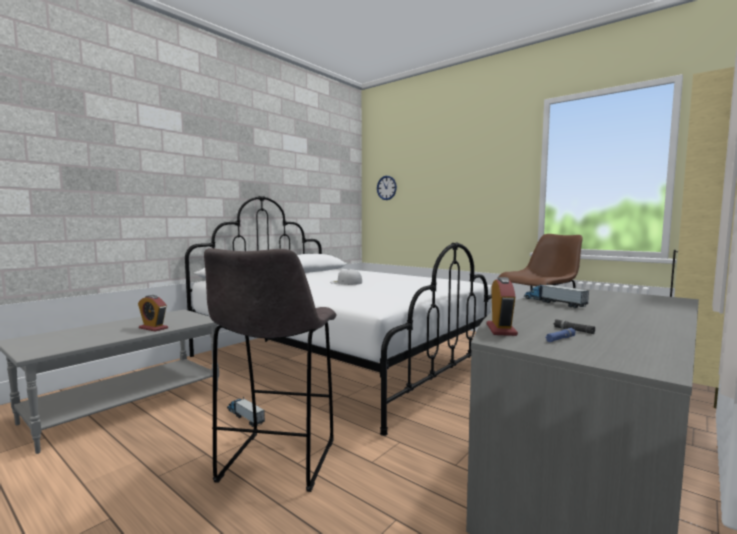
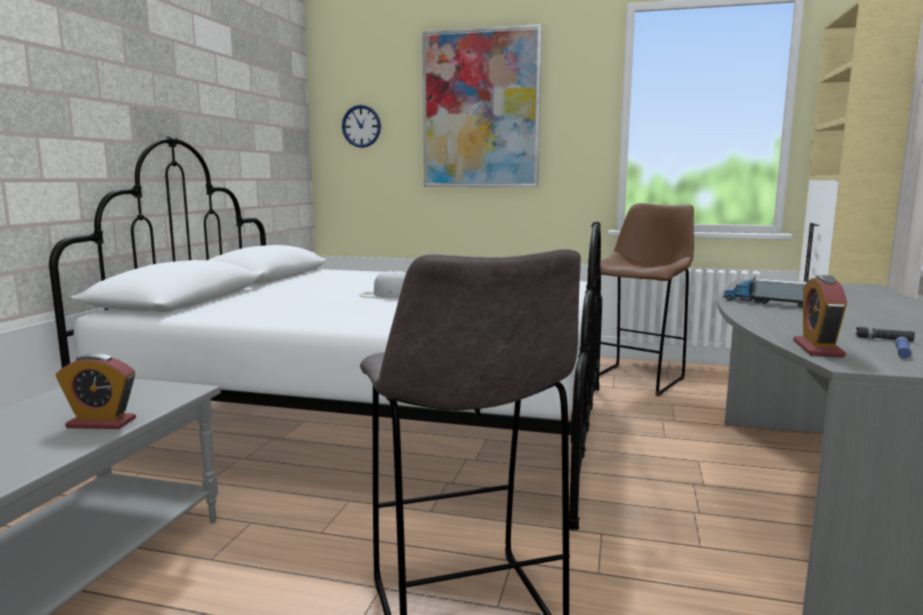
camera: 25 degrees left, 5 degrees up
toy truck [227,397,265,427] -> none
alarm clock [486,277,518,336] -> alarm clock turned 150 degrees counterclockwise [793,275,847,357]
none -> picture [422,24,542,187]

